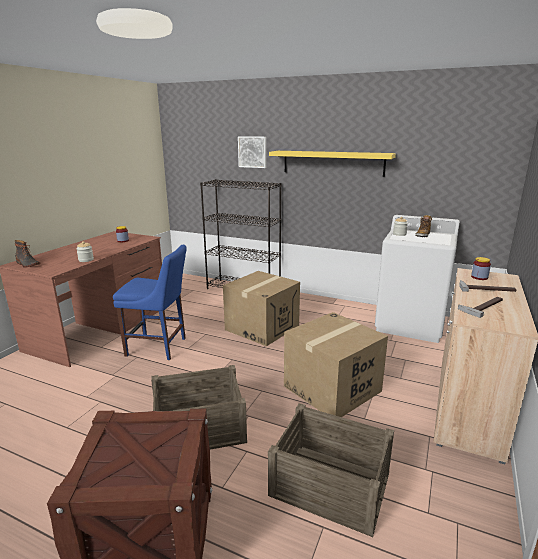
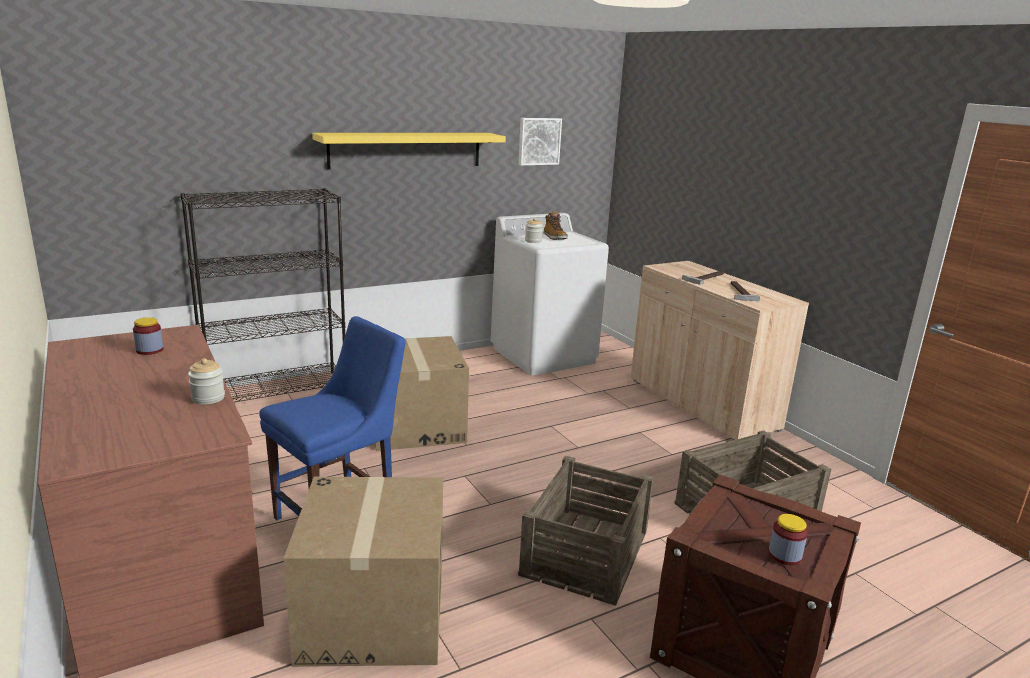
camera: 55 degrees left, 0 degrees up
boot [15,240,40,268] -> none
picture [238,136,266,168] -> picture moved to [518,118,562,165]
cardboard box [284,312,388,417] -> cardboard box moved to [283,477,443,667]
jar [471,257,491,280] -> jar moved to [768,514,808,565]

